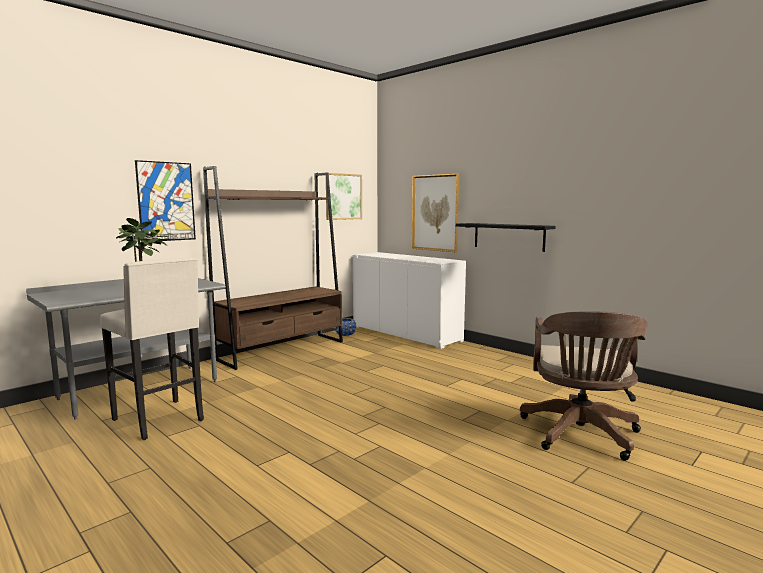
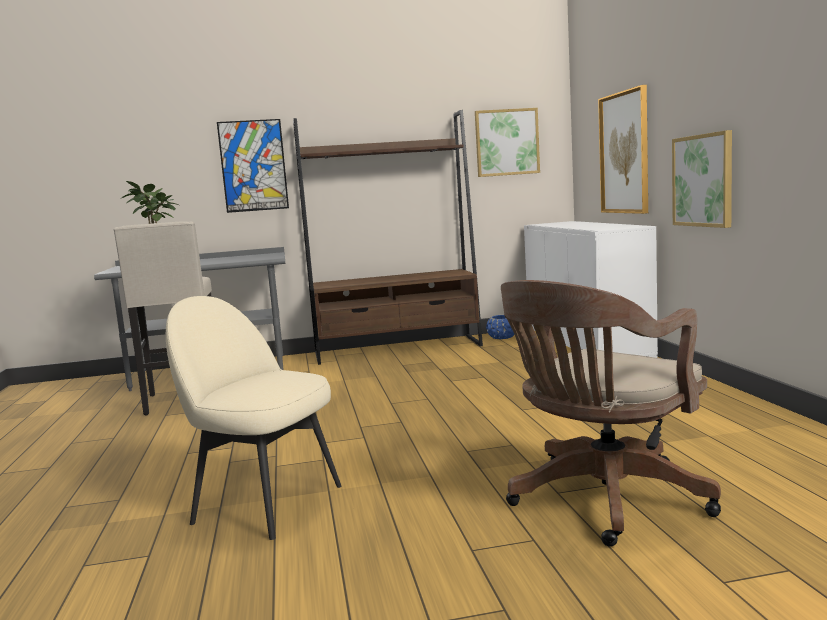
camera: 35 degrees right, 0 degrees up
black shelf [456,223,556,252] -> picture [672,130,732,228]
none -> beige chair [166,296,341,540]

